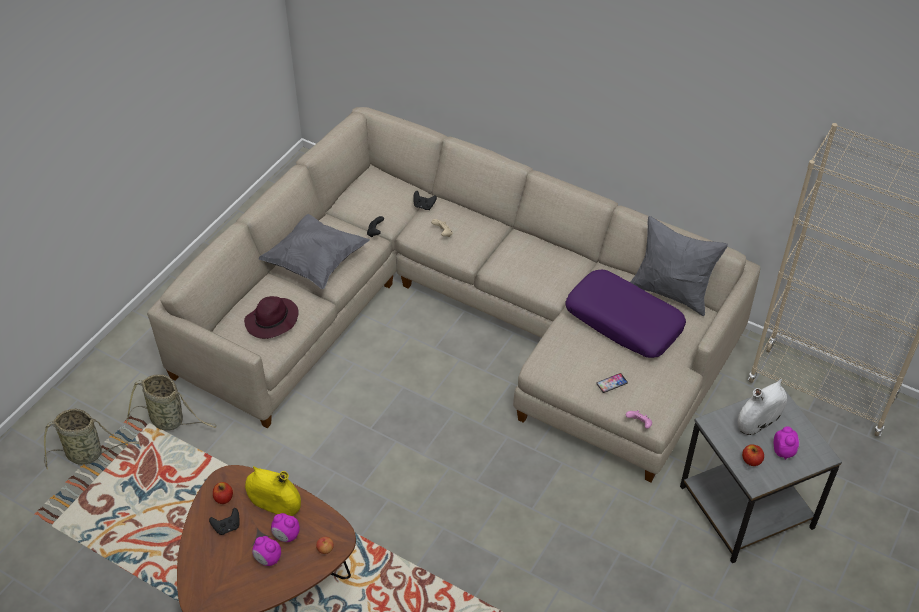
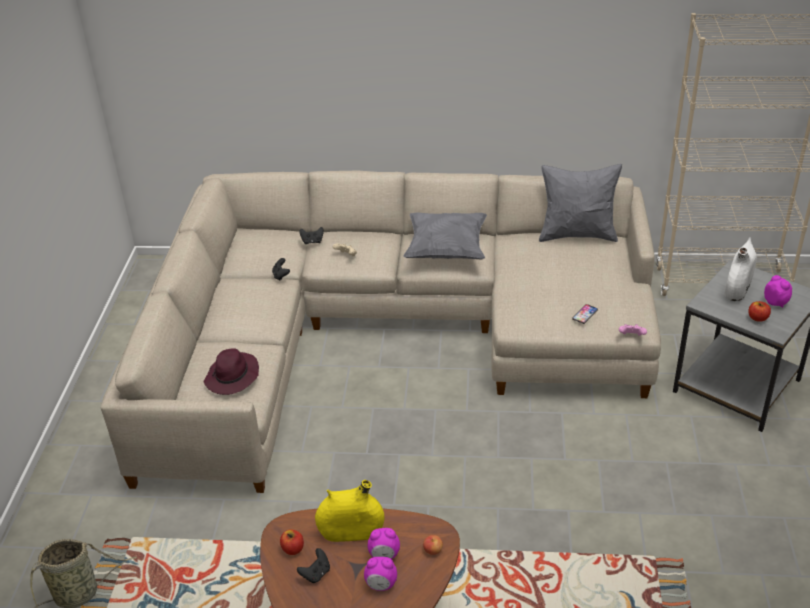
camera: 25 degrees left, 10 degrees down
basket [127,374,217,431] -> none
grey pillow [259,214,370,289] -> grey pillow moved to [403,212,487,260]
purple pillow [565,270,686,358] -> none

